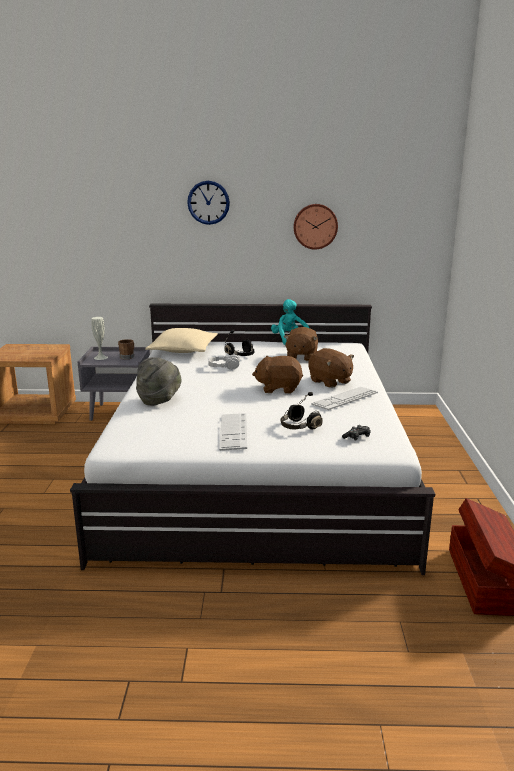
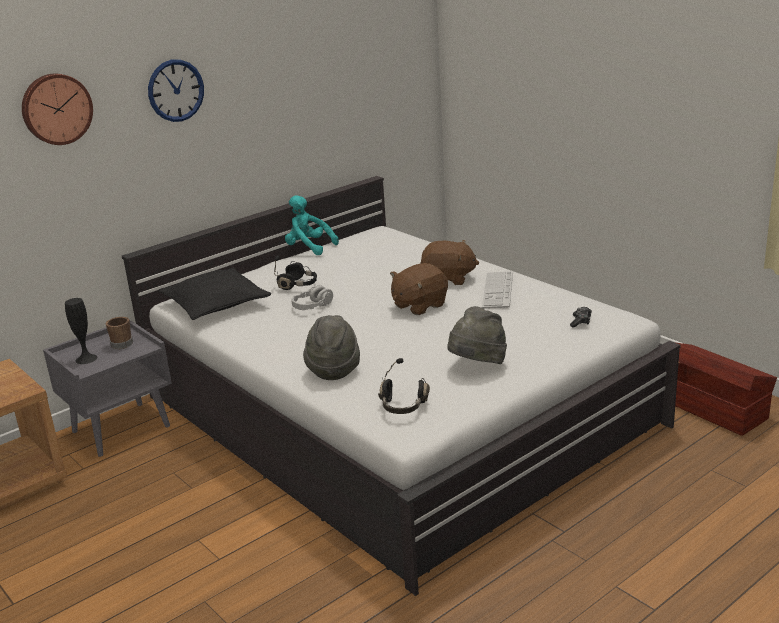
camera: 40 degrees left, 5 degrees up
white vase [91,317,108,360] -> black vase [65,298,97,364]
beige pillow [145,328,218,353] -> black pillow [159,268,271,320]
keyboard [219,413,247,451] -> grey hat [447,306,507,364]
black headphones [280,392,323,430] -> black headphones moved to [378,358,430,414]
brown plush toy [284,327,318,361] -> none
wall clock [294,204,338,250] -> wall clock moved to [22,74,93,145]

